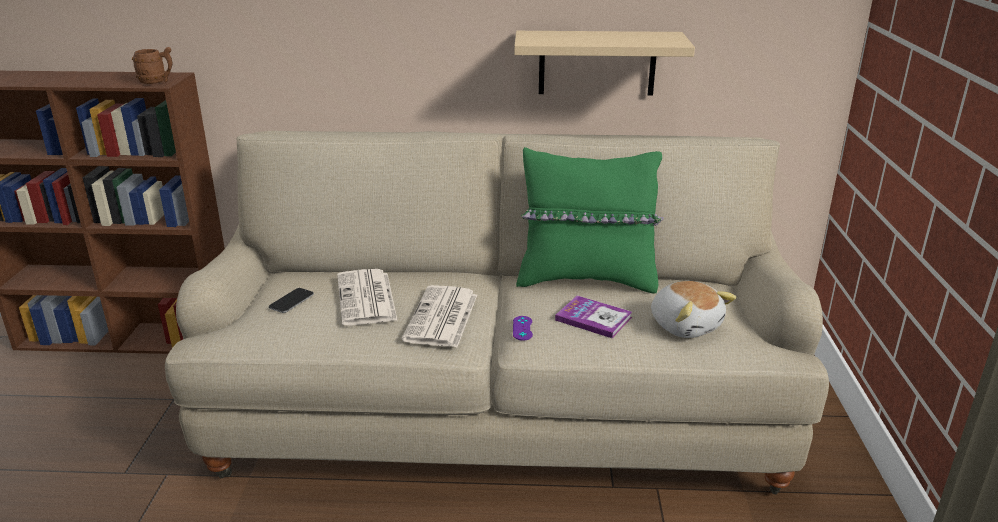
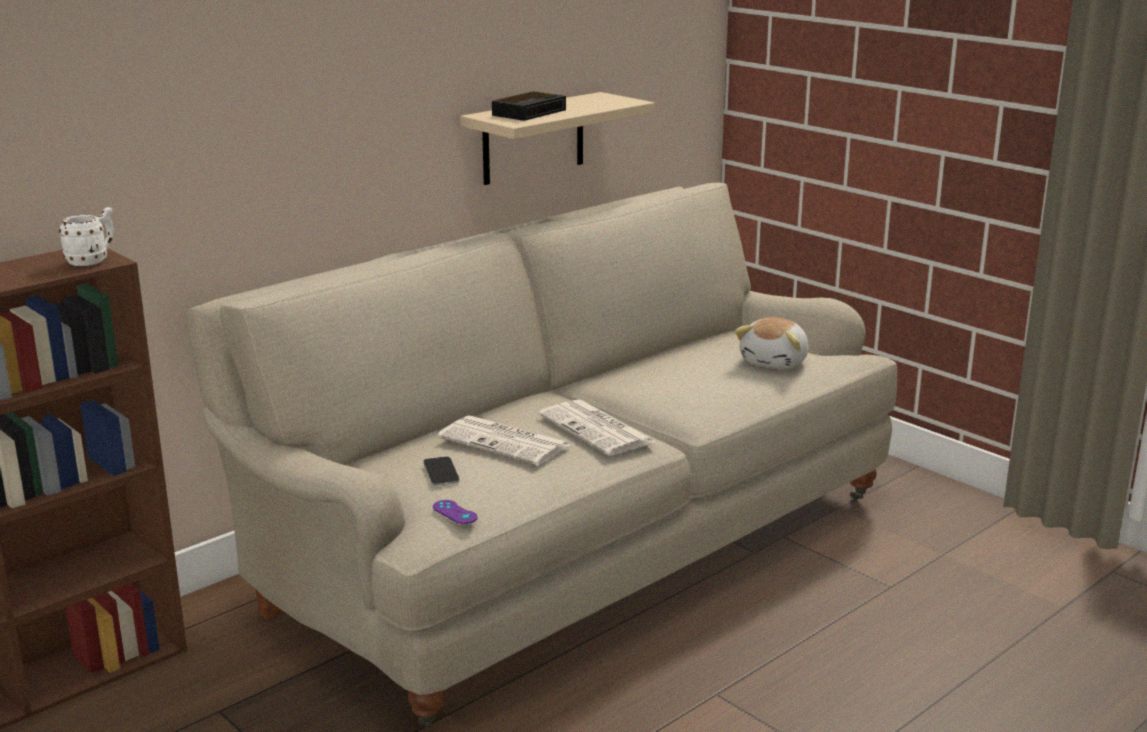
camera: 45 degrees left, 5 degrees down
brown mug [132,47,173,84] -> white mug [59,207,114,266]
purple game controller [513,316,533,341] -> purple game controller moved to [433,500,478,524]
green pillow [516,147,664,293] -> none
book [555,296,632,338] -> none
plush toy [651,281,736,338] -> plush toy turned 105 degrees clockwise [735,317,809,369]
none -> alarm clock [492,91,566,121]

